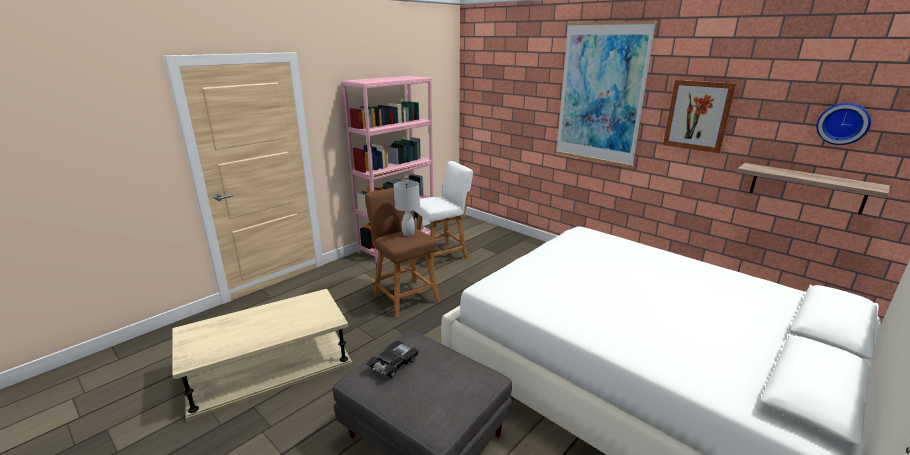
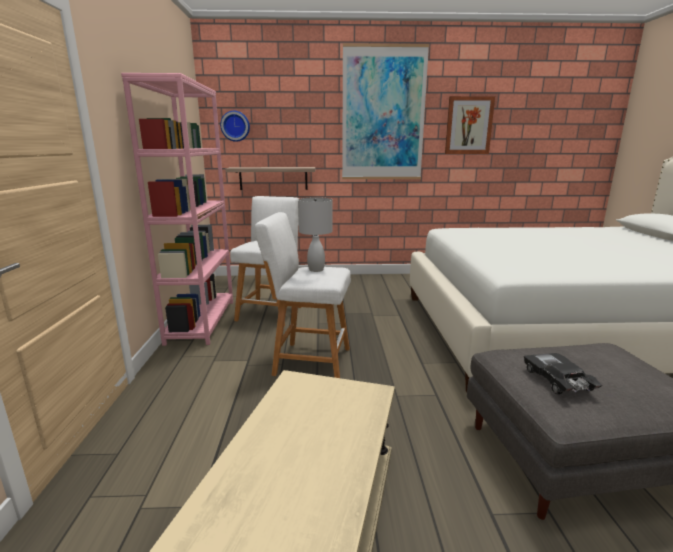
camera: 45 degrees left, 5 degrees down
brown stool [365,187,440,318] -> white stool [255,212,351,378]
shelf [736,163,890,214] -> shelf moved to [225,167,315,190]
wall clock [816,103,871,145] -> wall clock moved to [220,111,250,142]

